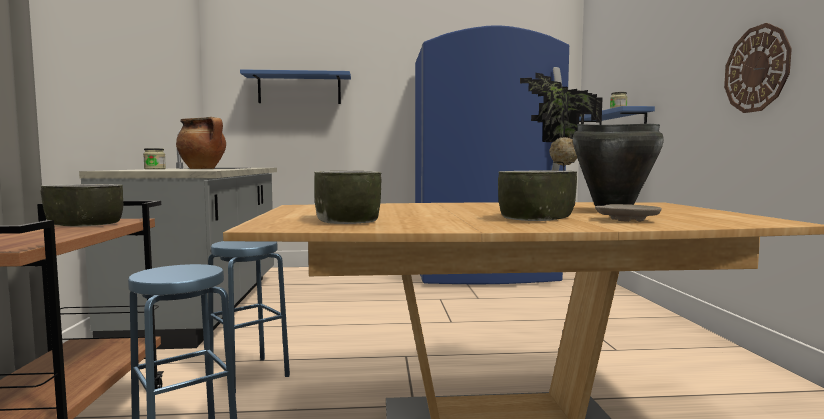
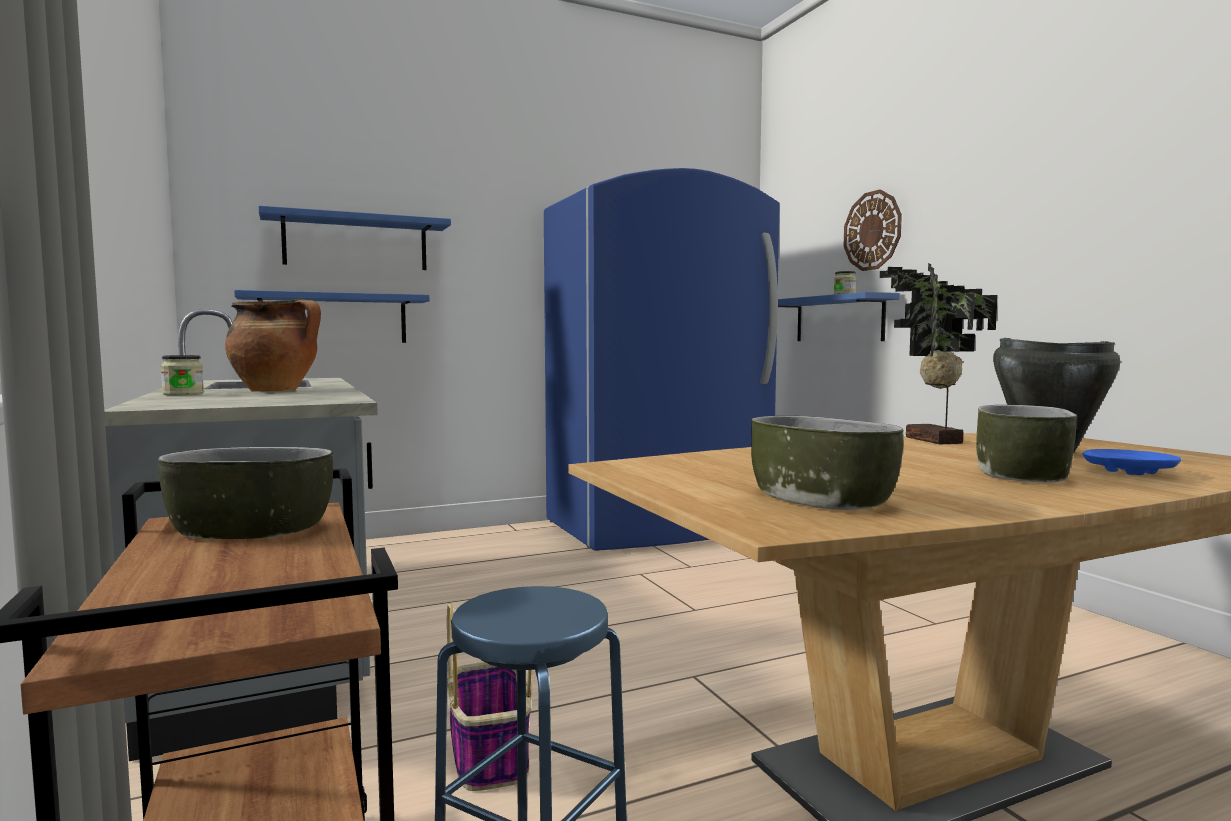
camera: 20 degrees left, 0 degrees up
blue stool [208,241,290,393] -> basket [447,603,532,791]
beige plate [595,204,662,222] -> blue plate [1082,449,1181,475]
wall clock [724,23,792,113] -> wall clock moved to [844,189,902,271]
none -> blue shelf [234,290,430,343]

